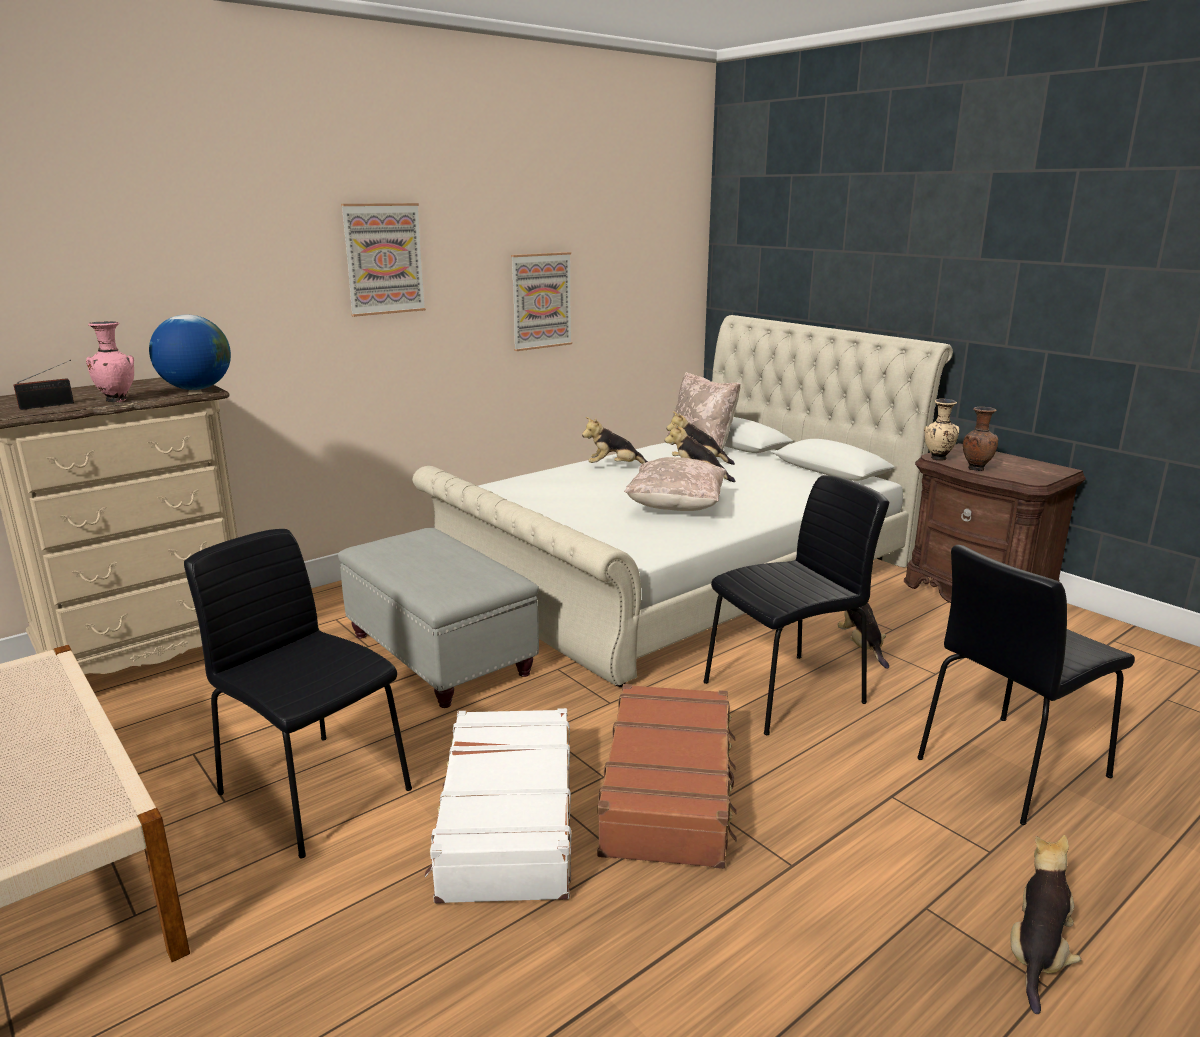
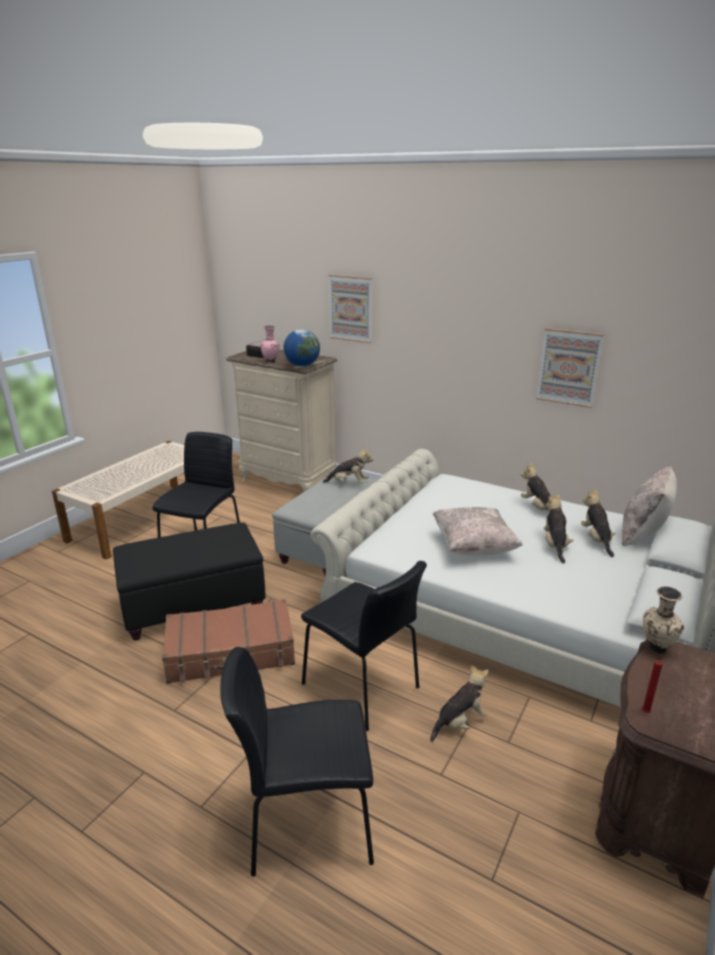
camera: 70 degrees right, 5 degrees up
picture [341,203,426,317] -> picture moved to [329,275,372,343]
white suitcase [425,708,571,904] -> black ottoman [113,523,265,640]
black chair [917,545,1135,825] -> black chair turned 45 degrees counterclockwise [220,647,374,877]
brown vase [963,407,998,471] -> none
plush toy [1010,835,1081,1014] -> plush toy moved to [323,447,373,484]
none -> red candle [642,660,666,713]

